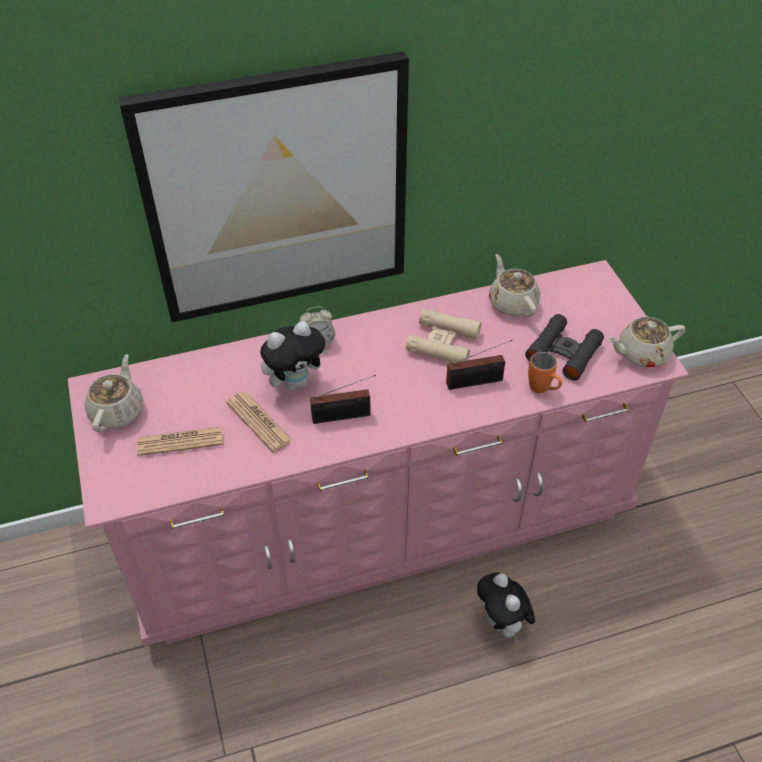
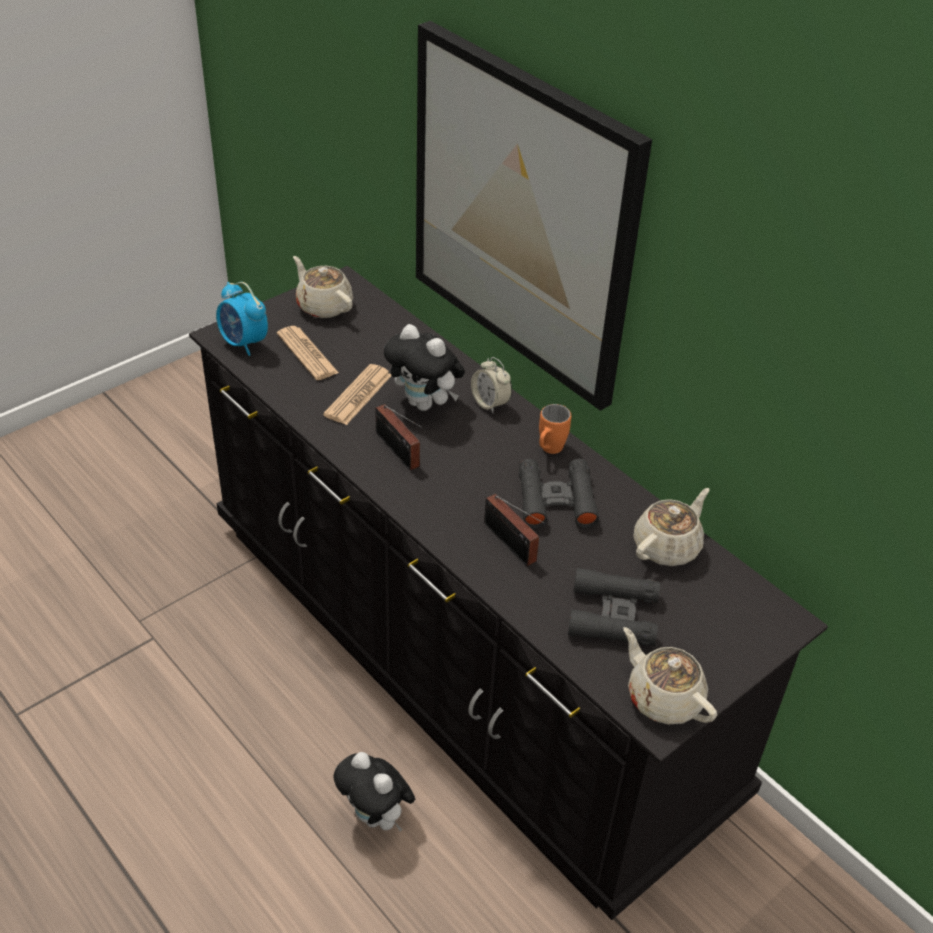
camera: 65 degrees right, 5 degrees down
pink dresser [68,260,689,647] -> black dresser [189,266,828,920]
beige teapot [85,354,143,432] -> beige teapot turned 120 degrees counterclockwise [293,256,353,318]
beige binoculars [406,309,481,363] -> black binoculars [519,459,599,529]
plush toy [477,572,535,643] -> plush toy turned 90 degrees counterclockwise [333,752,415,832]
orange mug [528,352,562,393] -> orange mug moved to [539,404,571,454]
none -> alarm clock [216,282,268,356]

